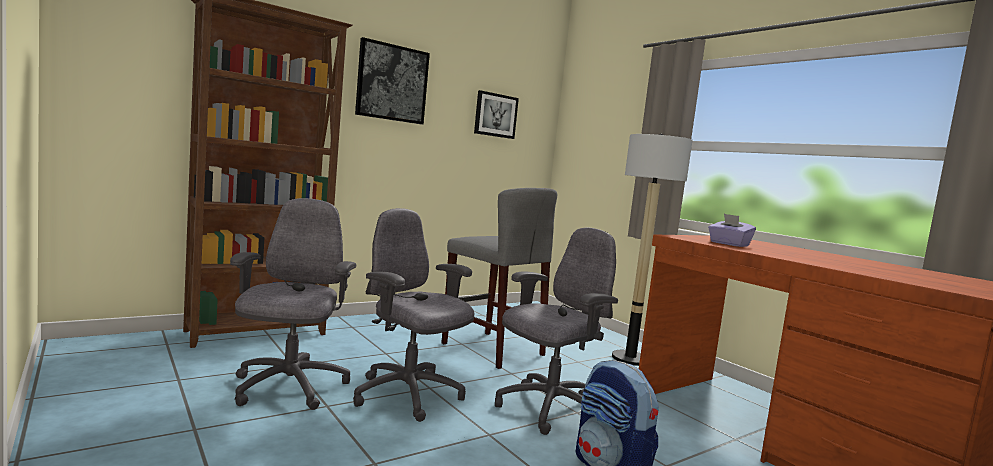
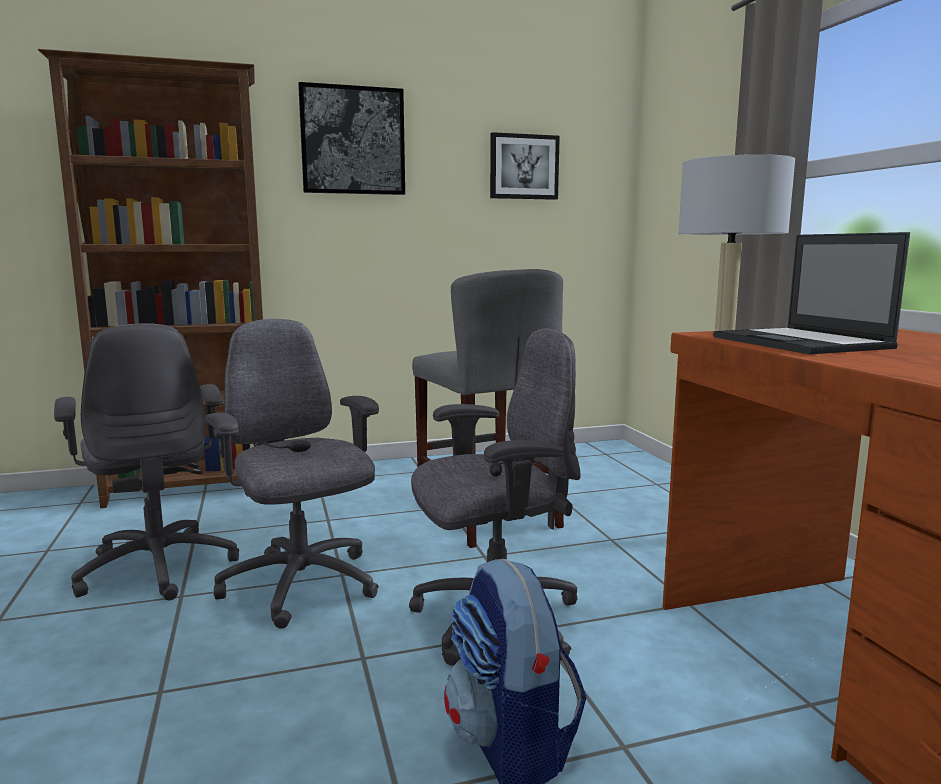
camera: 20 degrees right, 5 degrees up
grey office chair [230,198,356,410] -> grey office chair turned 135 degrees clockwise [54,323,239,600]
purple tissue box [708,214,756,247] -> laptop [713,232,910,354]

